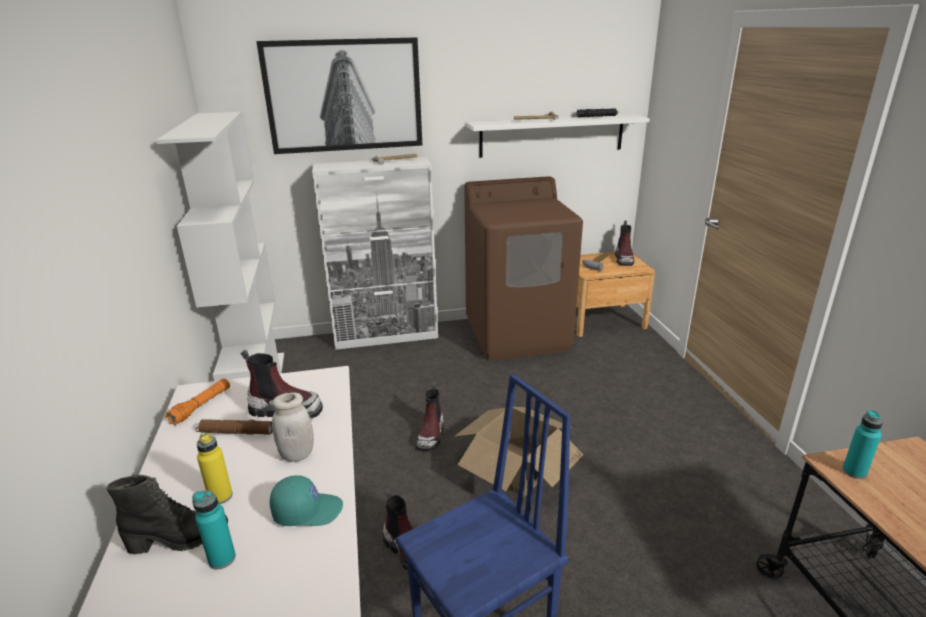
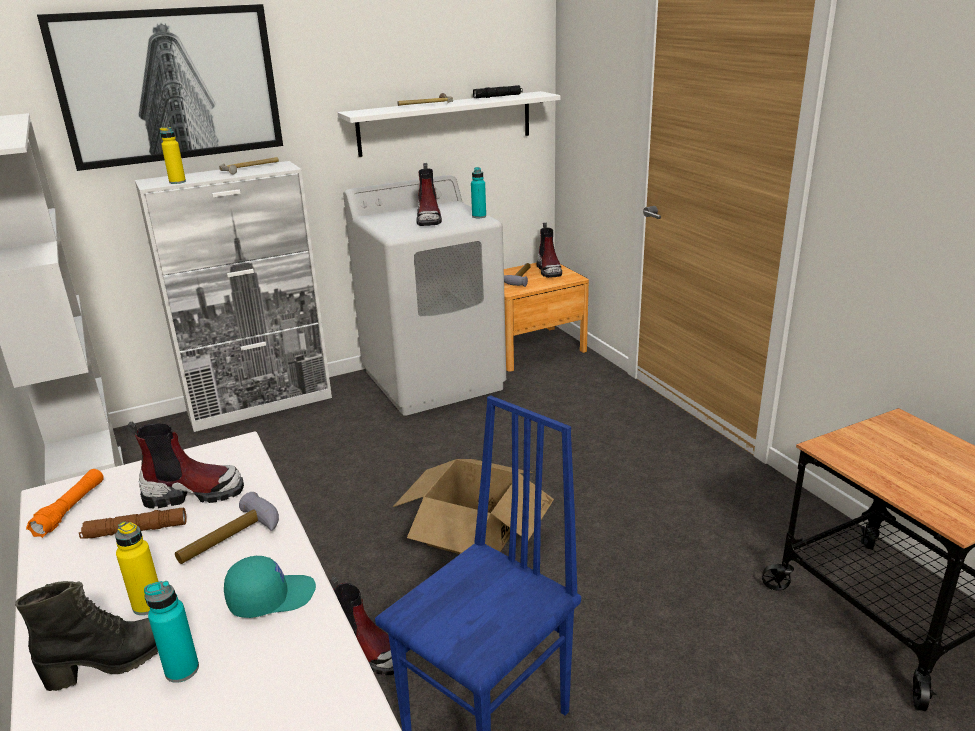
camera: 15 degrees left, 0 degrees up
white jar [272,392,314,462] -> hammer [175,492,279,564]
boot [416,383,444,451] -> boot moved to [416,163,442,226]
brown washing machine [464,176,583,361] -> white washing machine [343,175,506,416]
turquoise bottle [842,410,883,479] -> turquoise bottle moved to [471,167,486,218]
none -> yellow bottle [160,127,186,184]

